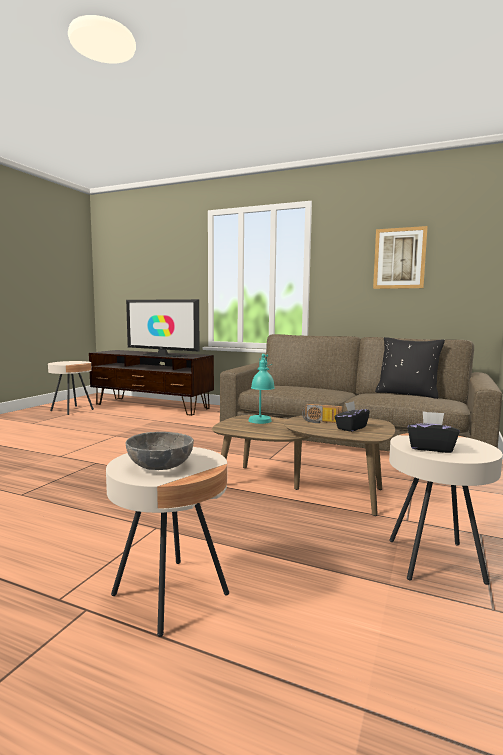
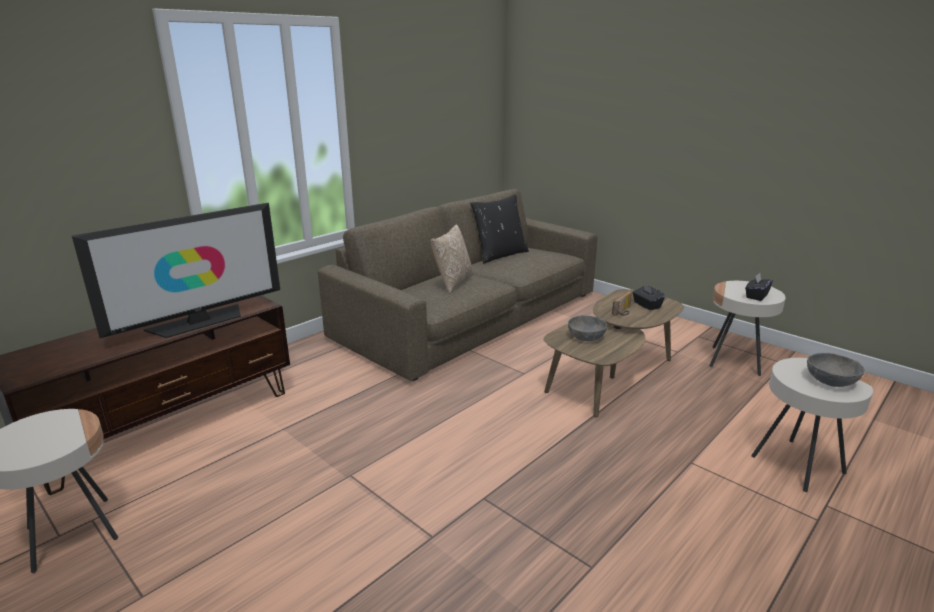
camera: 70 degrees left, 15 degrees up
turquoise table lamp [248,354,275,424] -> grey bowl [568,315,607,341]
picture [373,226,428,289] -> none
none -> pillow [431,224,473,294]

